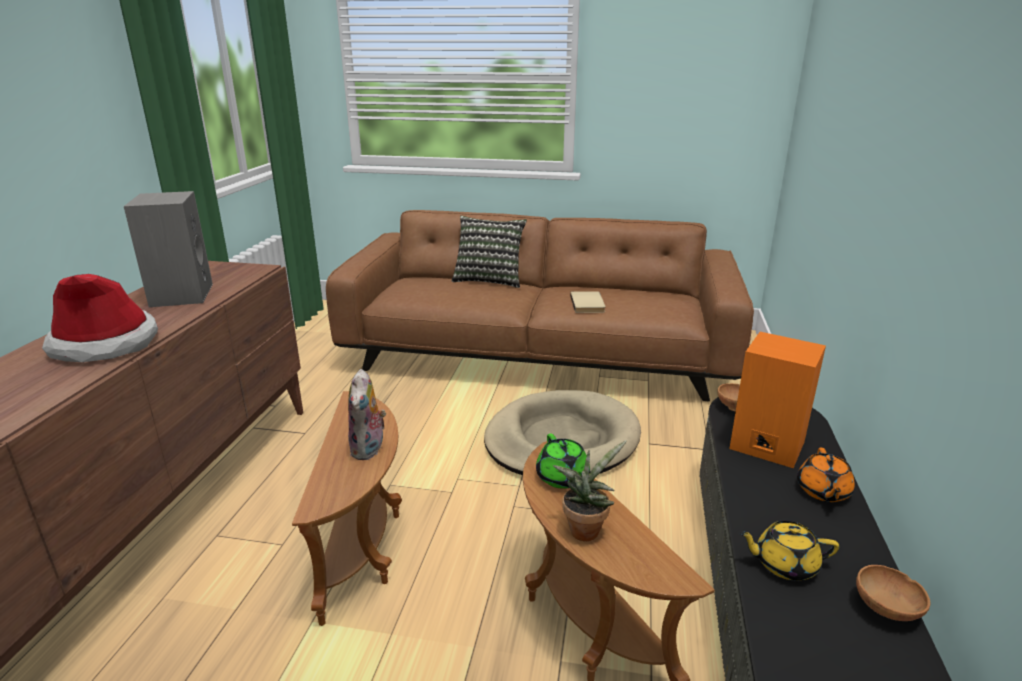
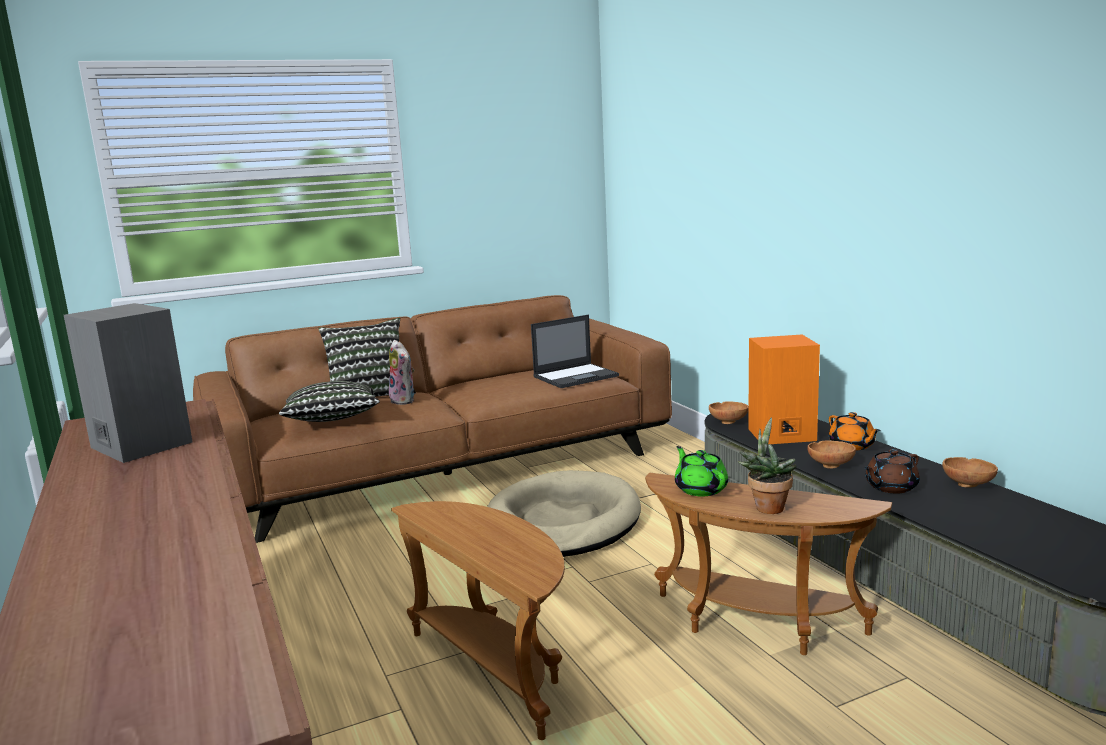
camera: 35 degrees left, 10 degrees down
hat [42,274,158,362] -> none
plush toy [348,369,386,460] -> plush toy moved to [389,340,415,405]
green teapot [536,434,590,489] -> green teapot turned 150 degrees counterclockwise [675,446,728,496]
beige book [570,291,605,313] -> none
yellow teapot [739,521,839,580] -> brown teapot [864,449,920,493]
none -> pillow [279,381,380,422]
none -> laptop [531,315,619,388]
none -> brown bowl [807,440,856,469]

